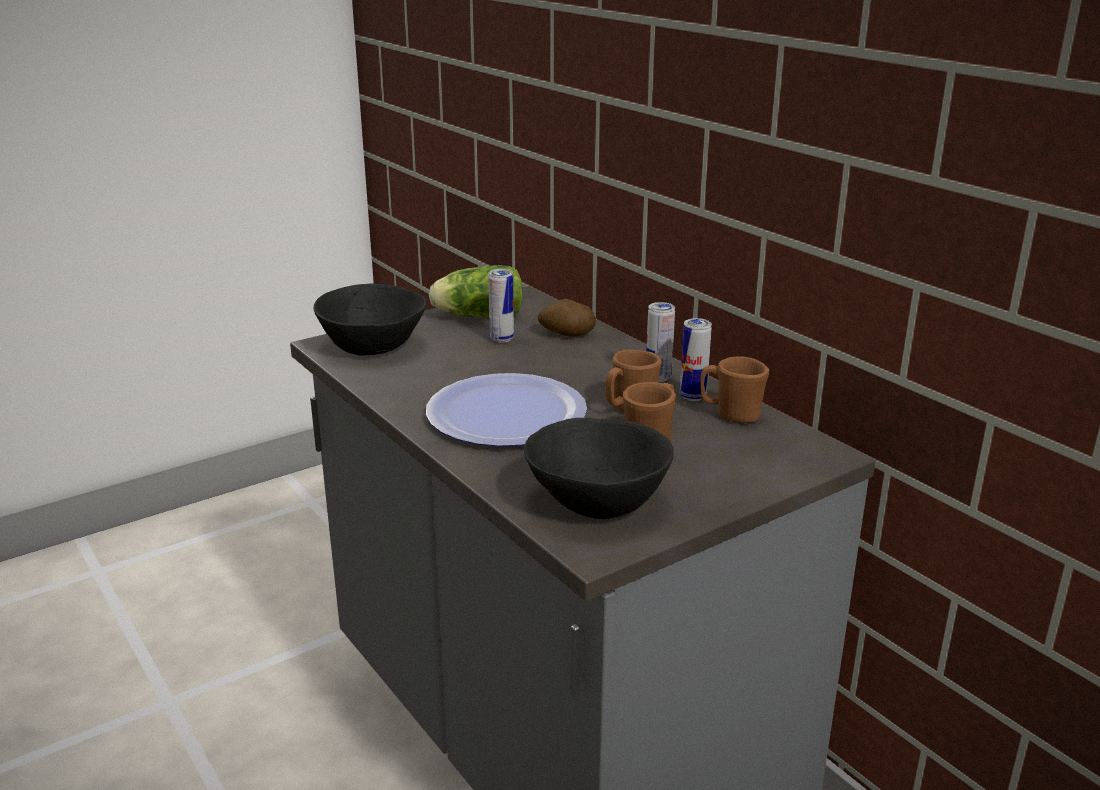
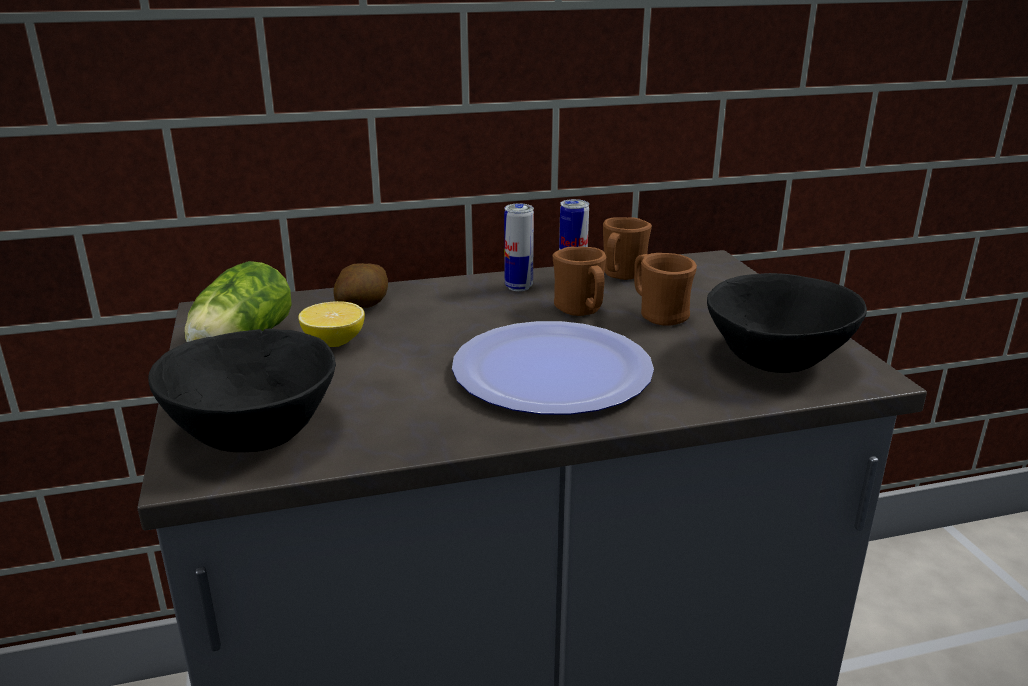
camera: 70 degrees left, 0 degrees up
can [488,269,514,343] -> lemon [298,301,365,347]

